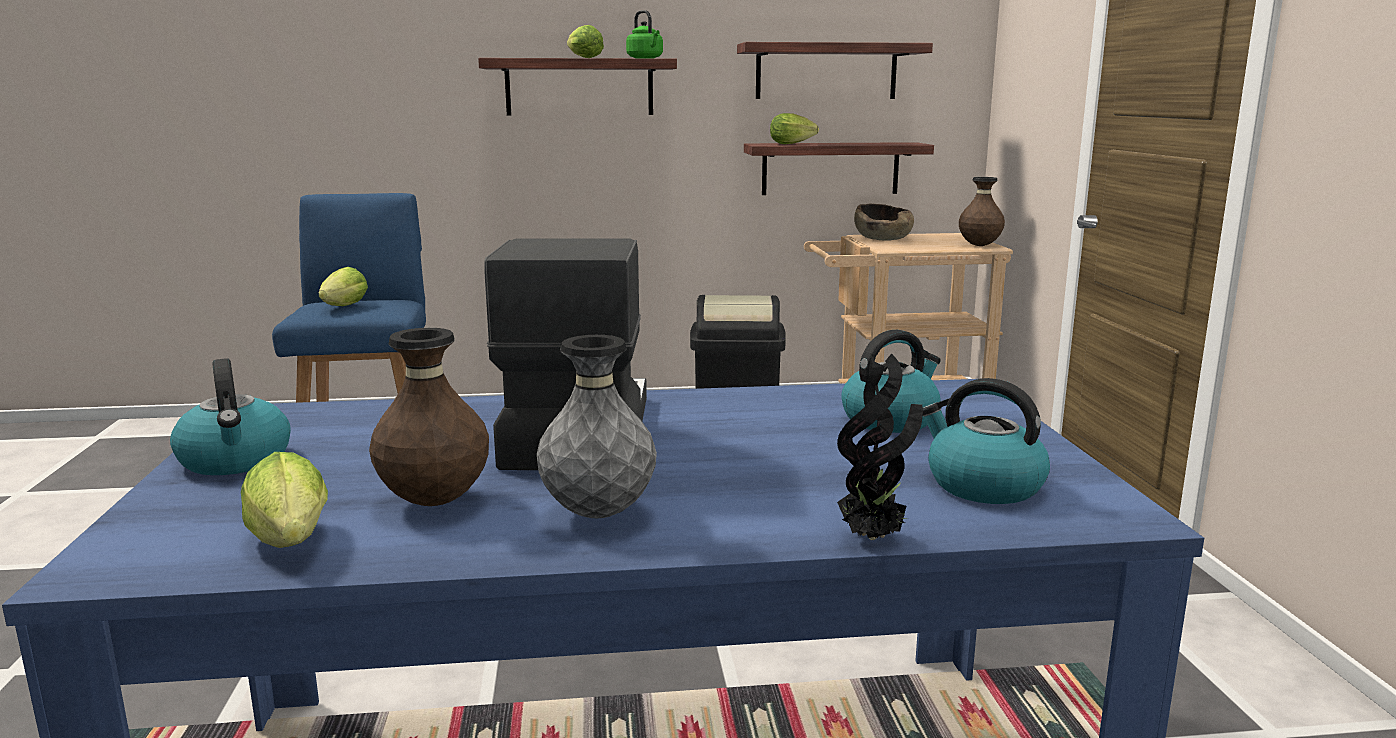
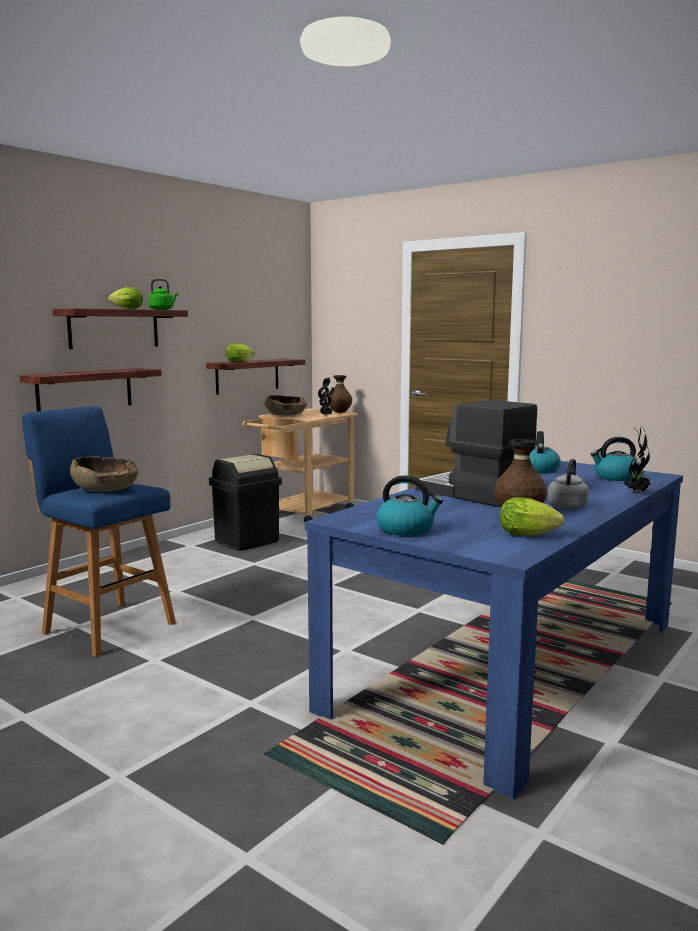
camera: 45 degrees left, 5 degrees down
lettuce [319,267,368,306] -> brown bowl [69,456,138,492]
grey vase [537,335,657,518] -> grey kettle [548,459,589,509]
shelf [737,42,933,99] -> shelf moved to [19,368,162,412]
none -> potted plant [318,378,335,416]

